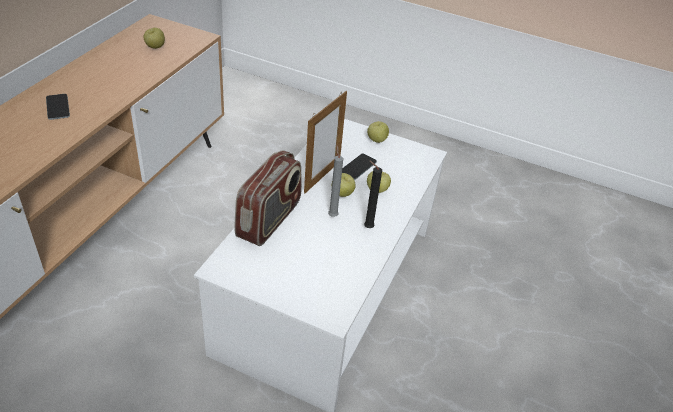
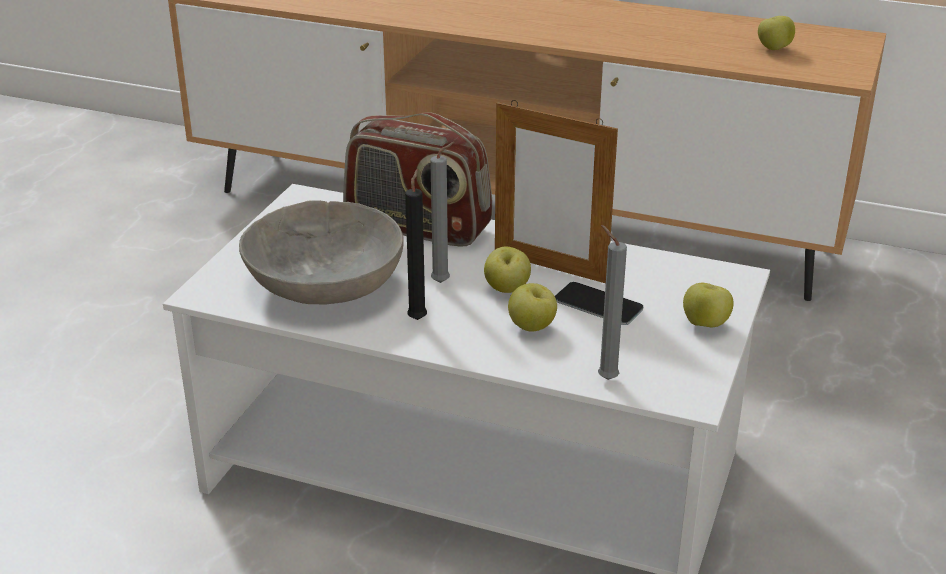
camera: 90 degrees right, 10 degrees down
phone [46,94,70,120] -> none
none -> grey bowl [239,200,404,304]
none -> grey candle [598,225,627,380]

